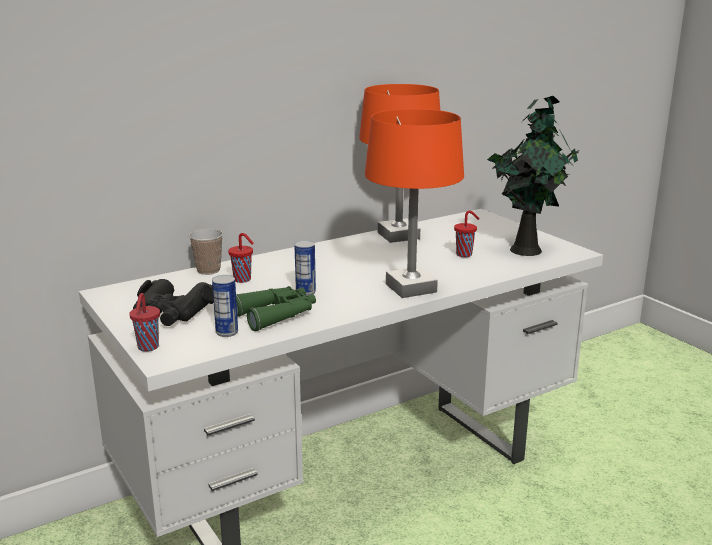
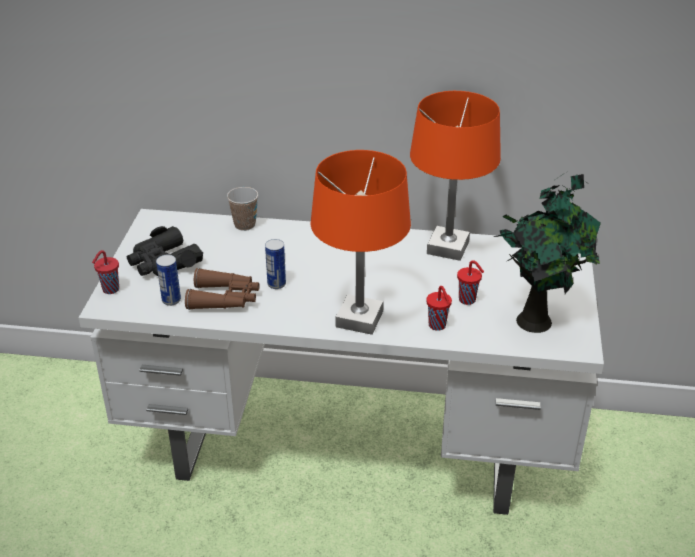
camera: 40 degrees right, 15 degrees up
red cup [228,233,254,283] -> red cup moved to [426,286,452,331]
green binoculars [236,286,316,331] -> brown binoculars [185,268,259,310]

